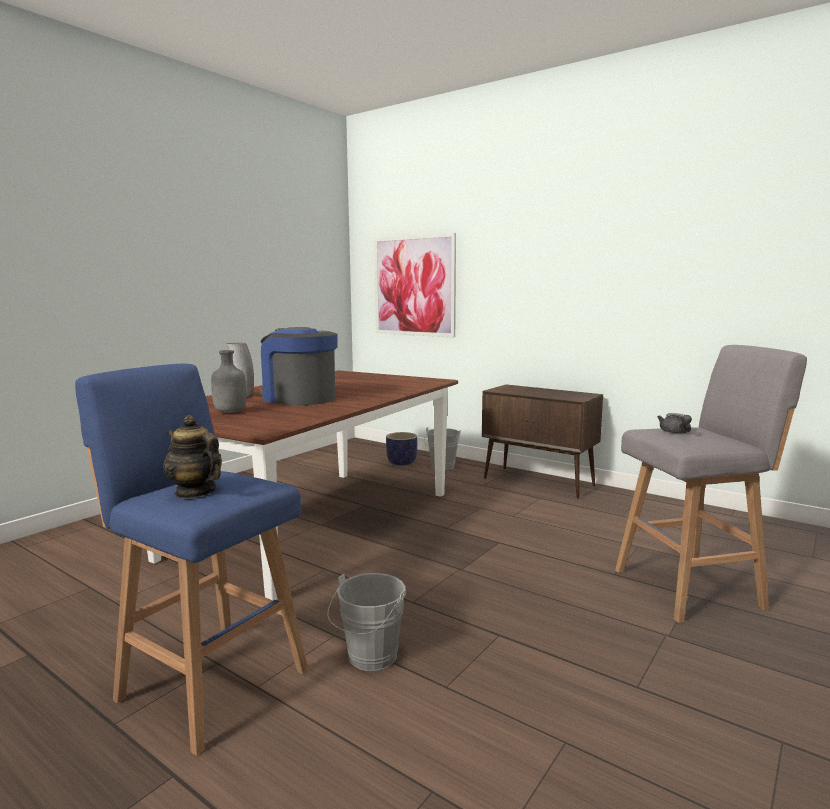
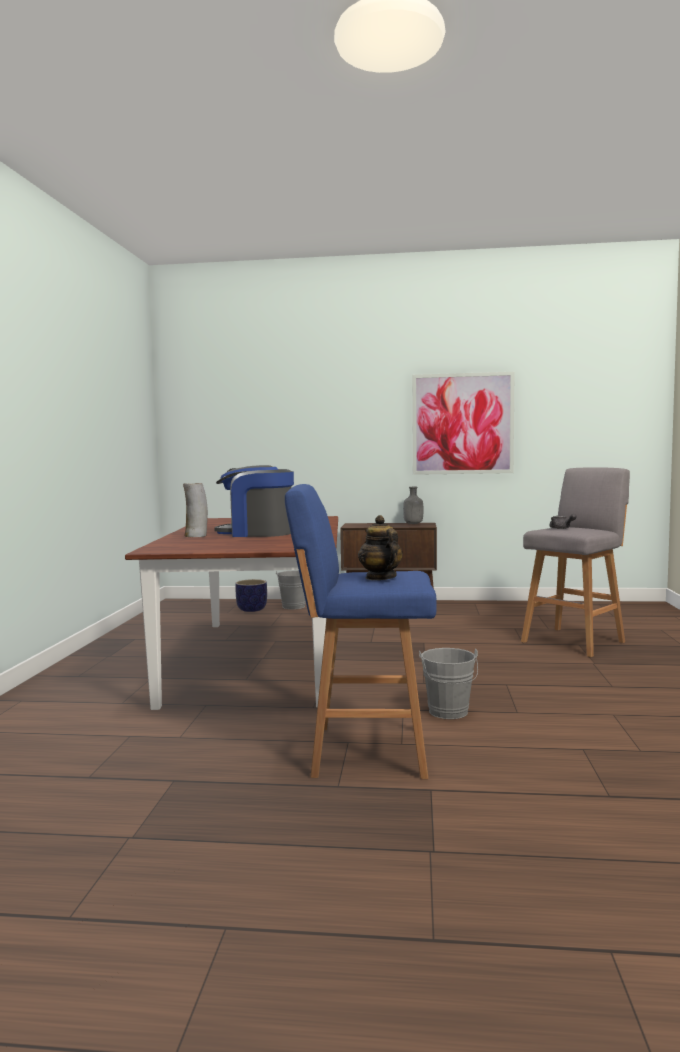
camera: 30 degrees left, 5 degrees down
teapot [163,415,222,499] -> teapot turned 60 degrees clockwise [358,515,403,580]
grey bottle [211,350,246,413] -> grey bottle moved to [403,487,423,524]
picture [374,233,456,337] -> picture moved to [412,372,514,475]

